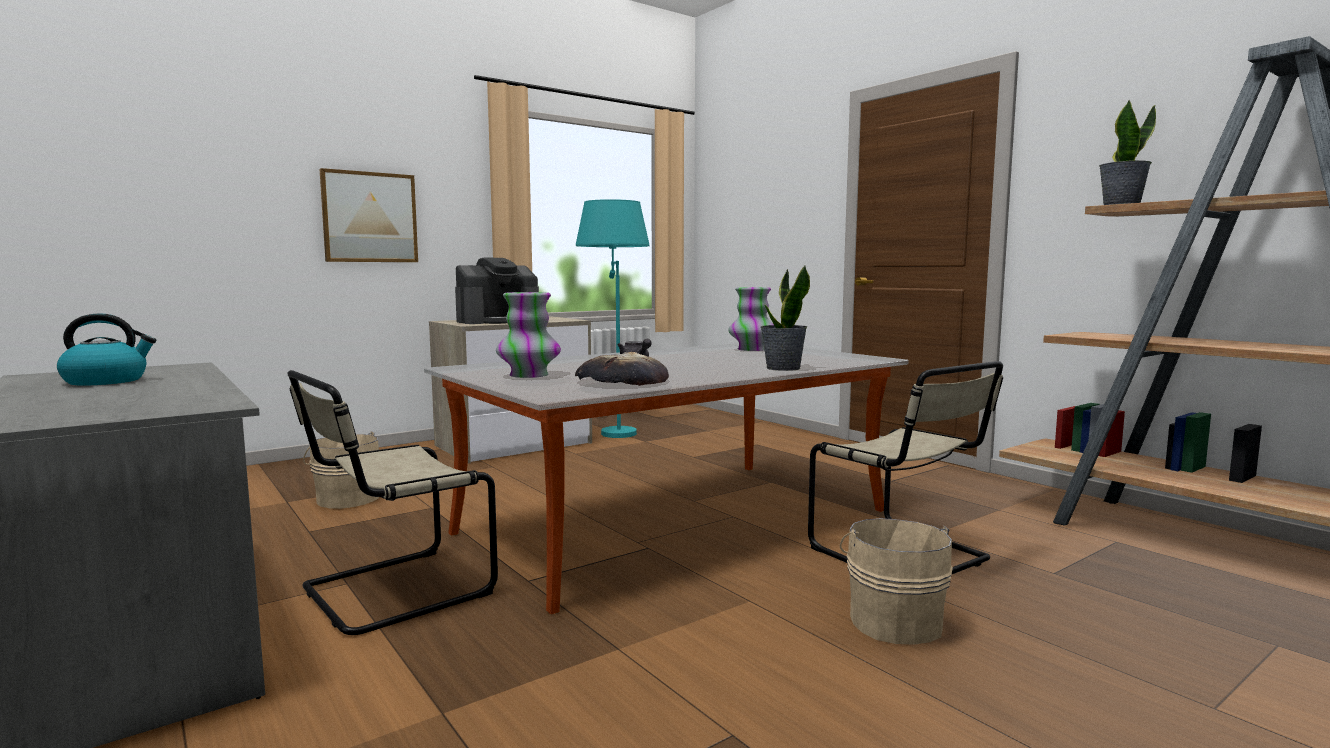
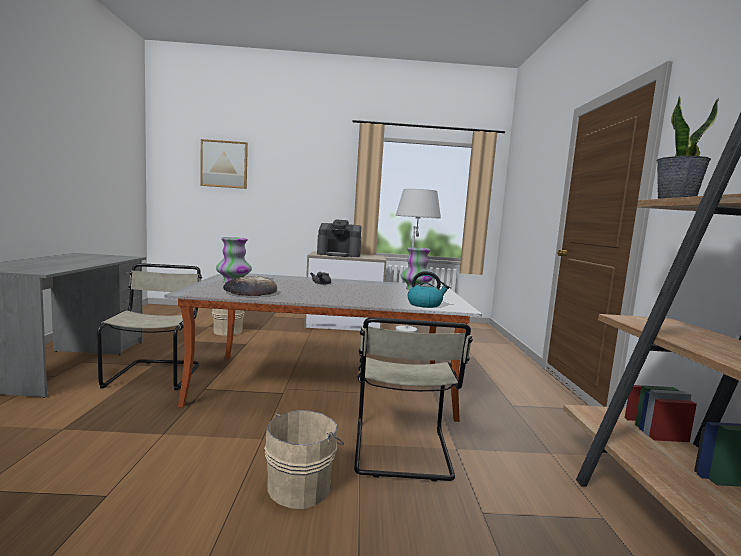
camera: 35 degrees right, 0 degrees up
kettle [57,313,156,386] -> kettle moved to [407,271,450,308]
beige chair [287,370,498,635] -> beige chair turned 90 degrees clockwise [97,263,202,390]
picture [319,168,418,262] -> picture moved to [200,139,248,189]
turquoise floor lamp [576,199,649,438] -> white floor lamp [396,189,441,333]
potted plant [761,266,810,371] -> none

